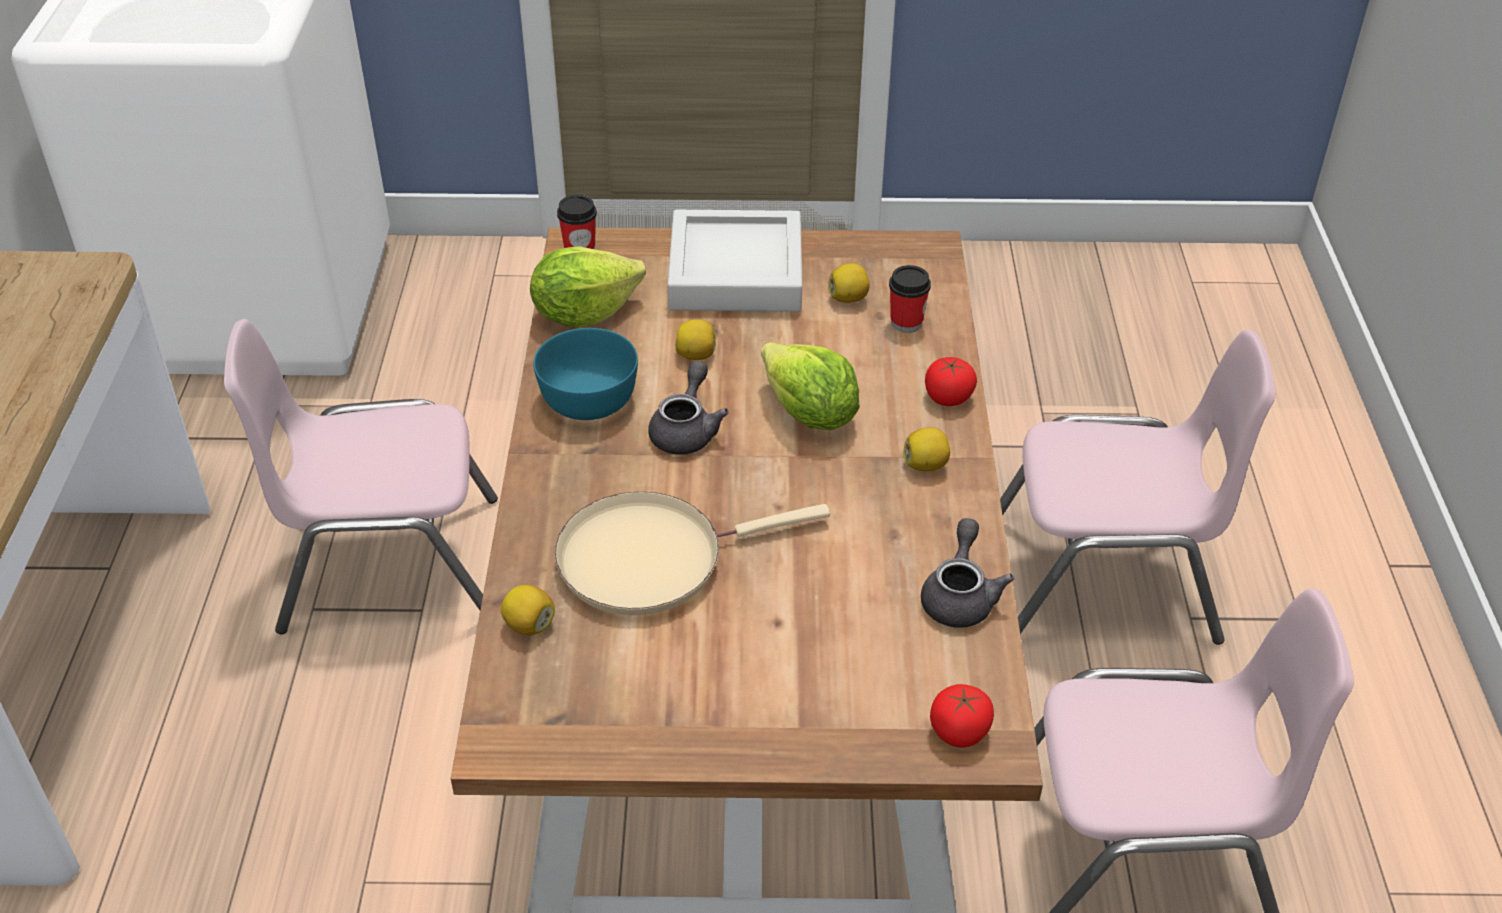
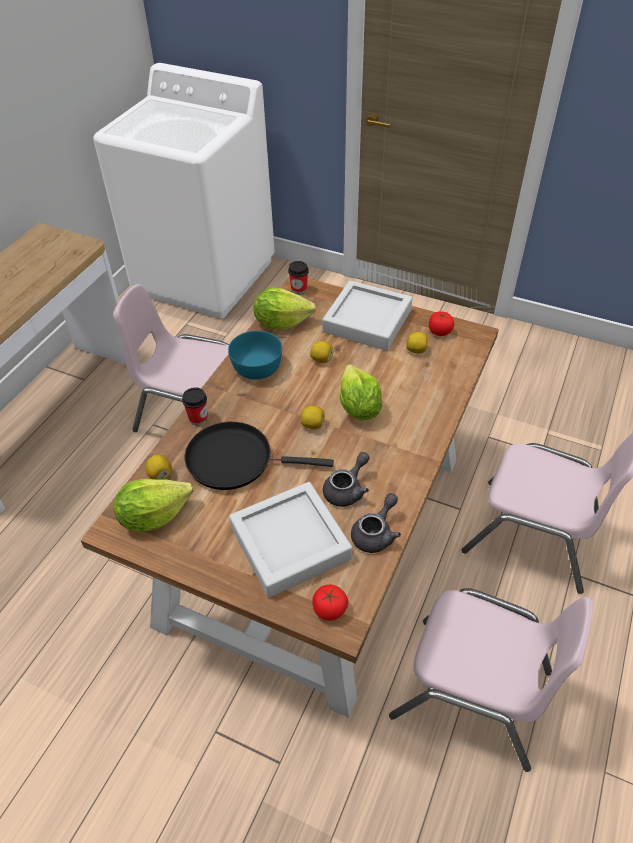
camera: 25 degrees right, 5 degrees up
beige frying pan [555,492,830,615] -> black frying pan [184,422,334,490]
grey teapot [648,361,729,455] -> grey teapot moved to [323,452,370,507]
cup [889,265,931,333] -> cup moved to [182,387,208,425]
lemon [903,427,950,471] -> lemon moved to [301,406,325,429]
tomato [925,357,977,406] -> tomato moved to [429,311,454,336]
none -> lettuce [113,479,193,532]
none -> grey tray [229,482,352,597]

